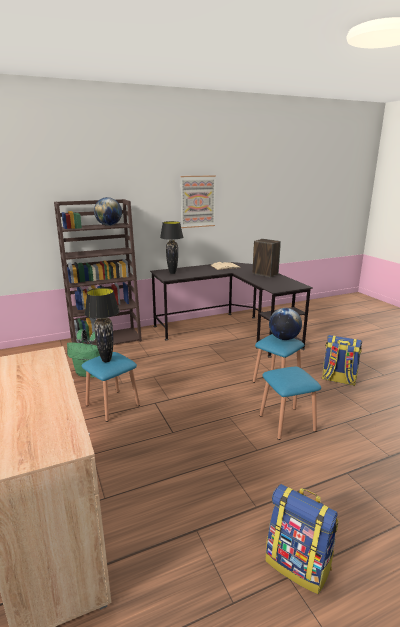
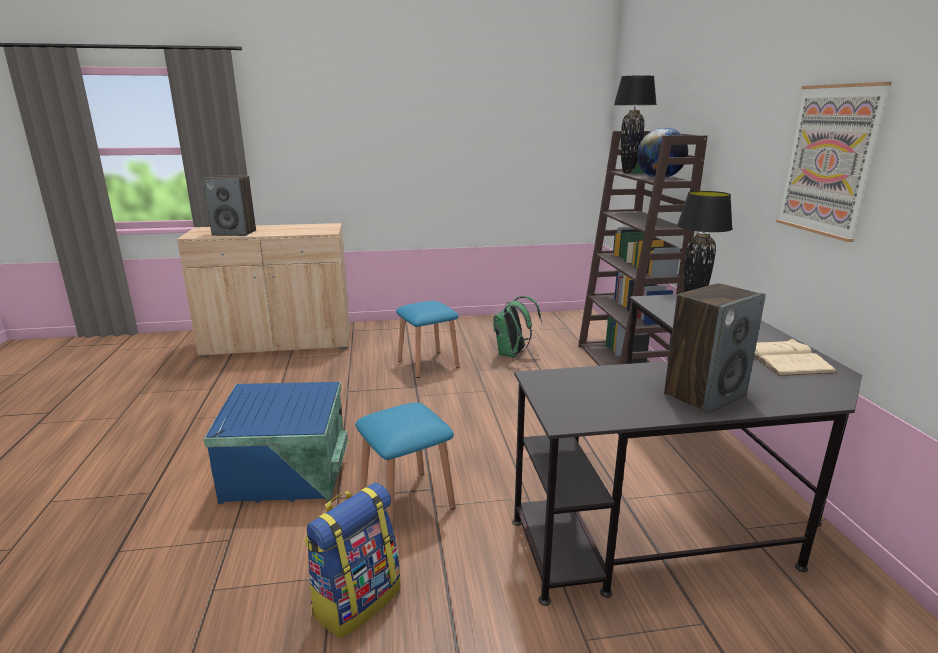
camera: 105 degrees right, 0 degrees up
black table lamp [85,288,120,362] -> black table lamp moved to [614,75,657,173]
blue stool [259,367,321,440] -> blue storage box [204,382,348,504]
backpack [266,484,338,594] -> none
globe [269,308,302,340] -> none
none -> speaker [203,176,256,236]

